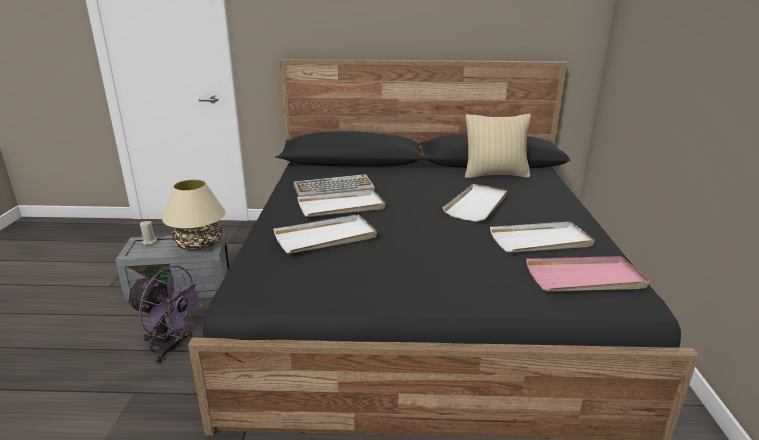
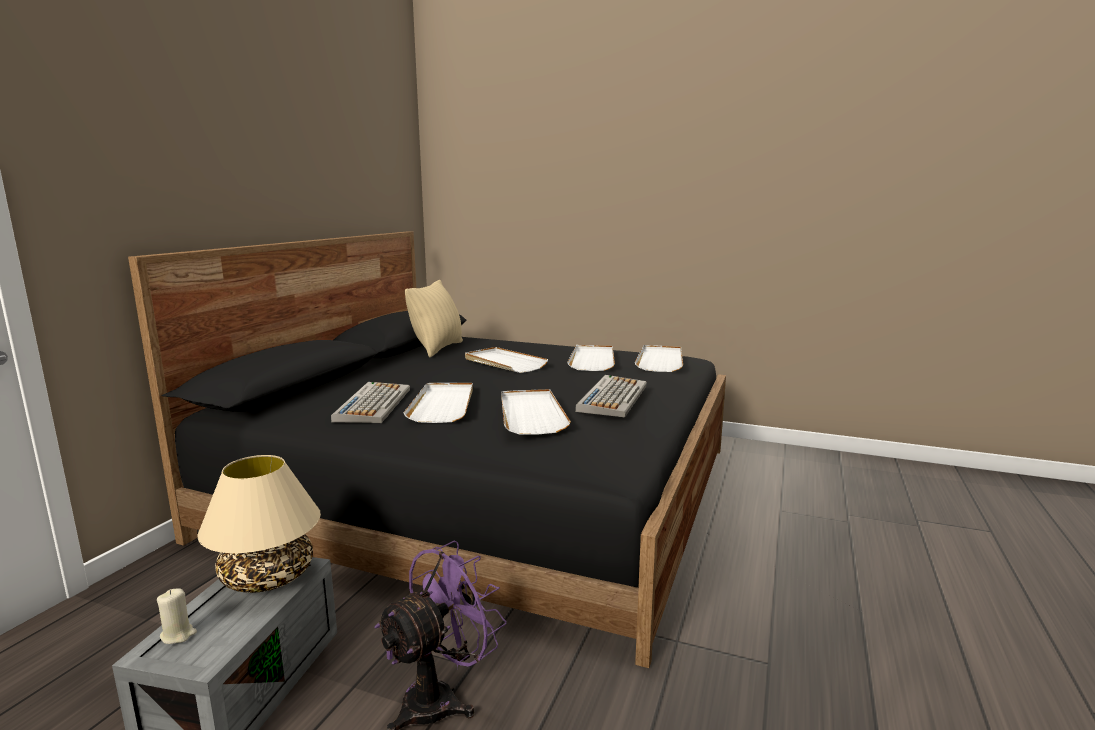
camera: 70 degrees left, 10 degrees down
pink tray [526,256,649,292] -> white tray [635,345,683,372]
none -> keyboard [575,375,647,417]

